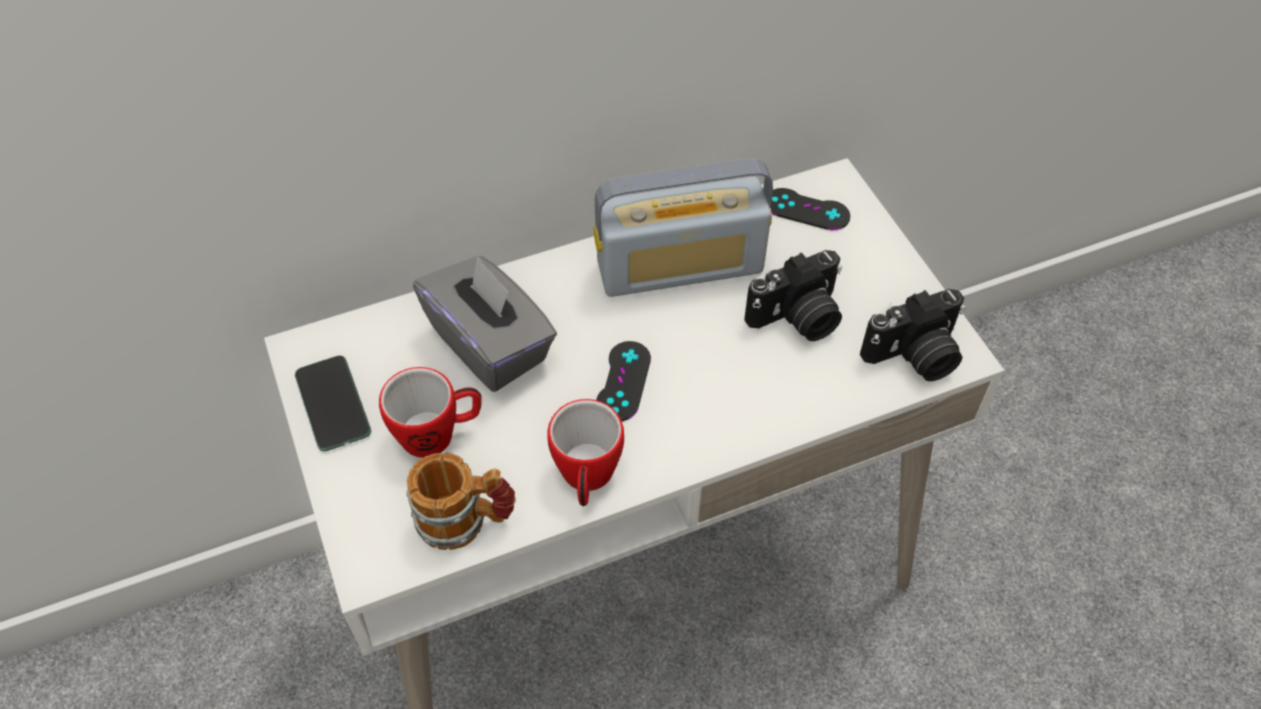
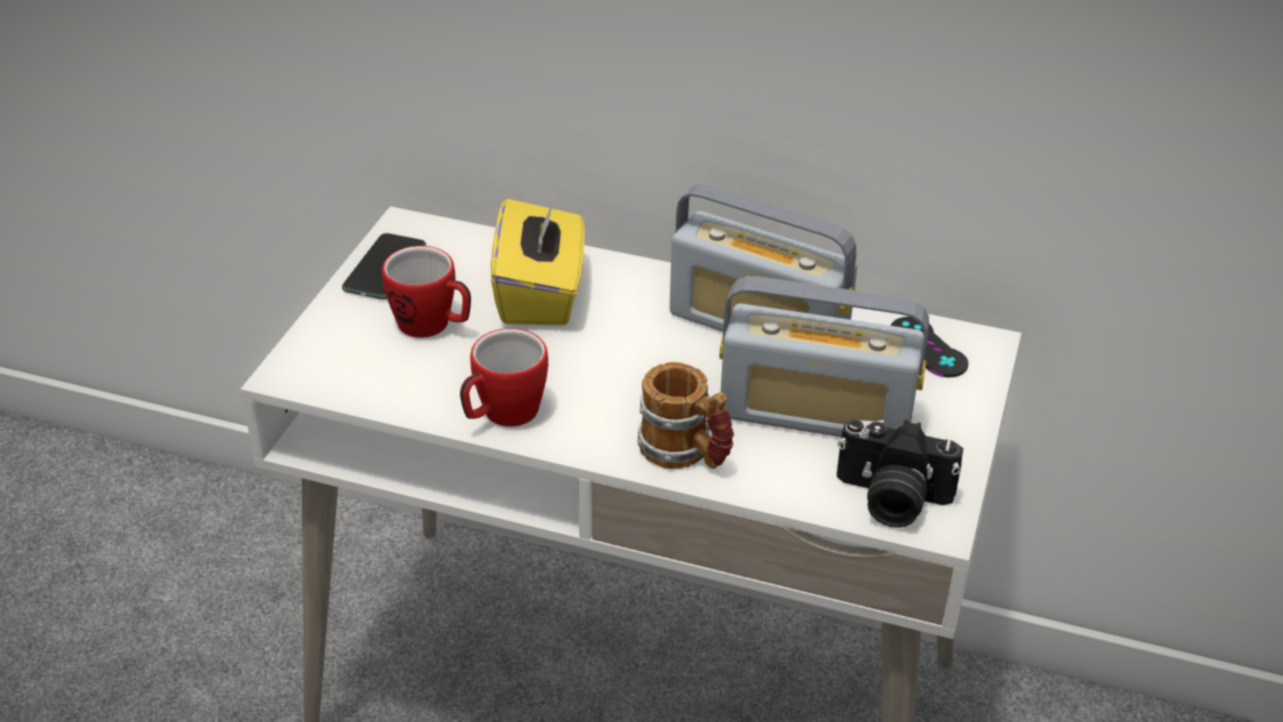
camera: 40 degrees right, 15 degrees down
mug [406,452,516,550] -> mug moved to [638,362,734,469]
grey tissue box [413,255,557,392] -> yellow tissue box [491,195,584,326]
black game controller [596,341,651,421] -> none
camera [744,250,842,341] -> radio [719,276,929,437]

